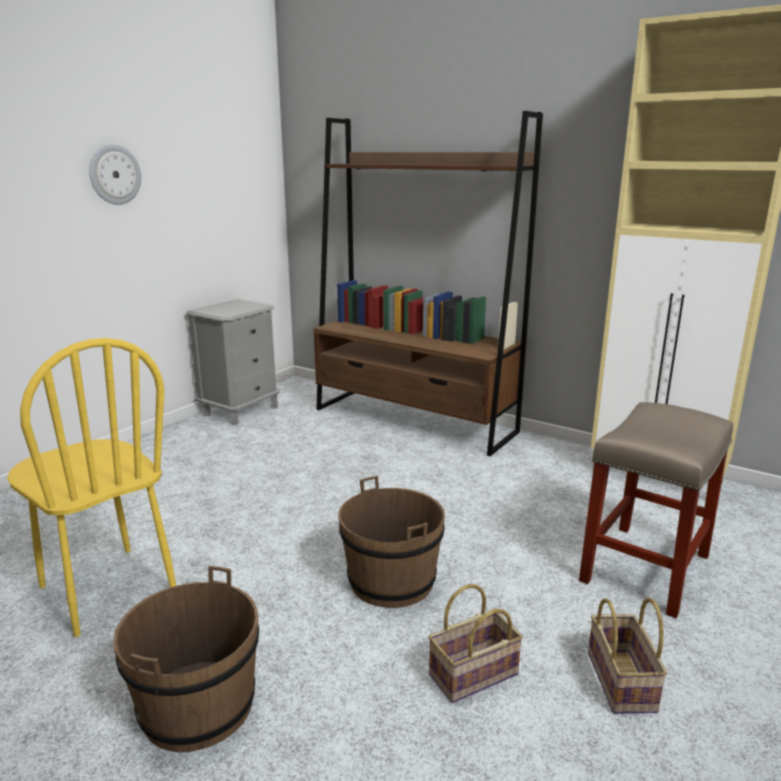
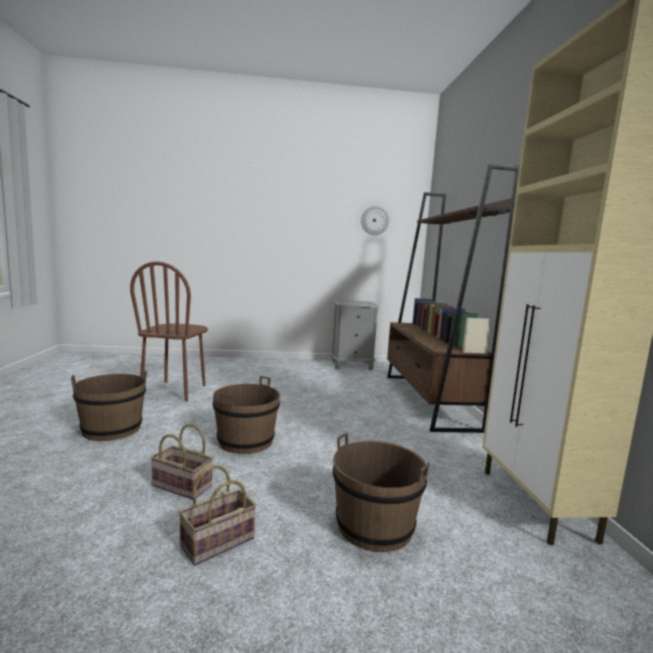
camera: 50 degrees right, 10 degrees down
yellow chair [7,338,176,637] -> brown chair [130,261,208,401]
wall clock [89,144,141,205] -> wall clock moved to [361,206,389,235]
beige stool [579,402,733,618] -> brown bucket [333,433,430,552]

